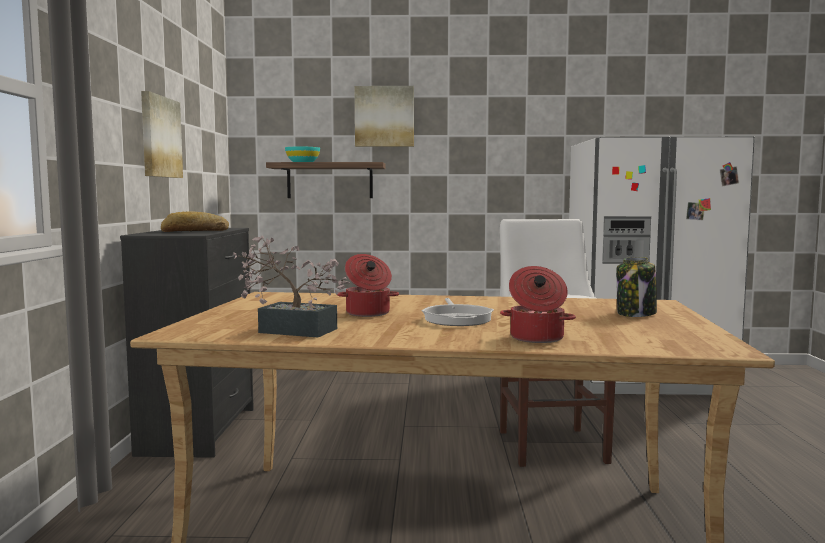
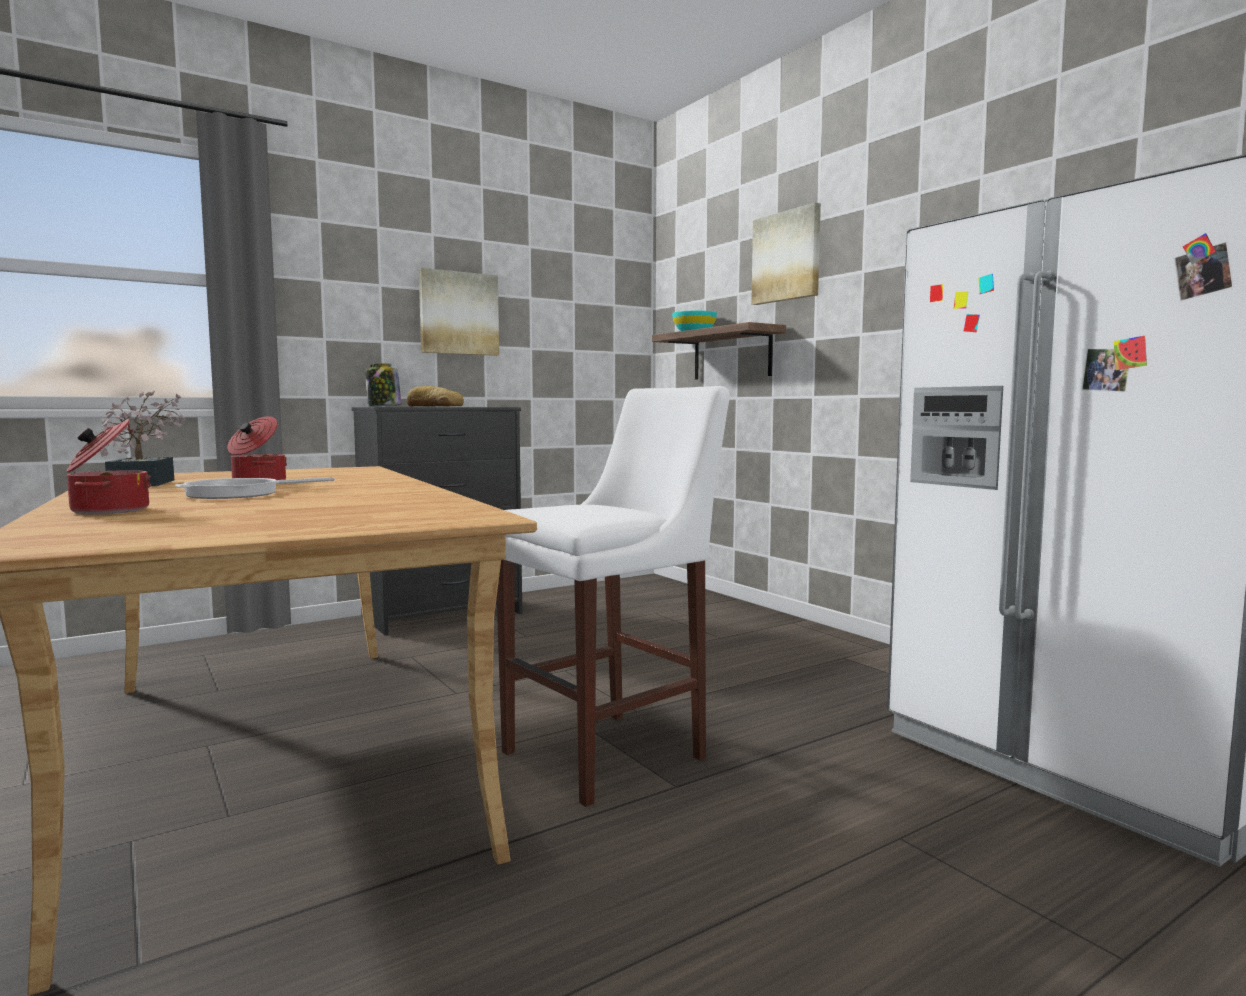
camera: 55 degrees right, 0 degrees up
jar [616,257,657,317] -> jar moved to [365,363,401,407]

